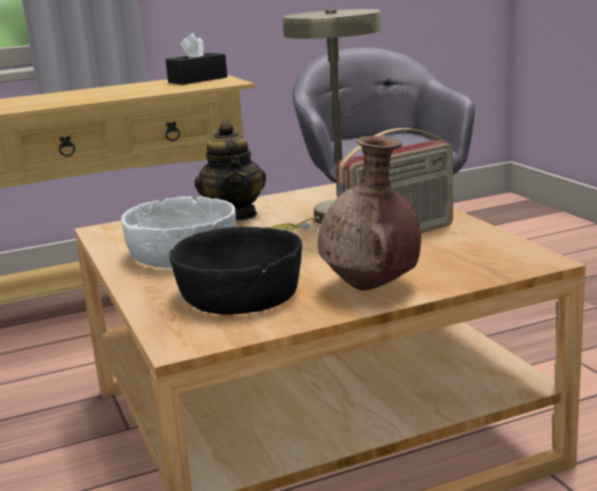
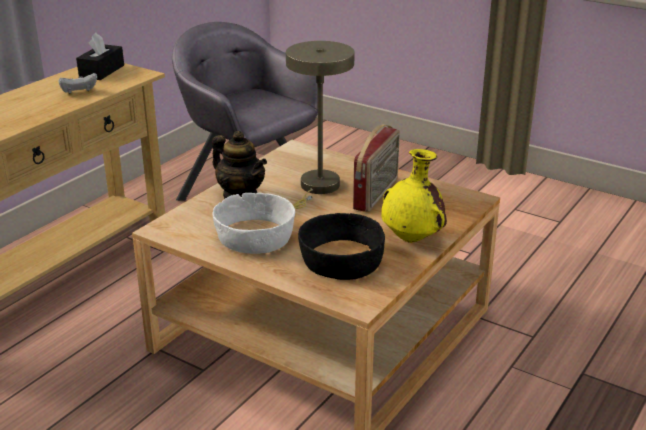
camera: 35 degrees left, 10 degrees up
brown vase [318,136,421,291] -> yellow vase [381,149,447,243]
none -> white game controller [59,73,97,94]

